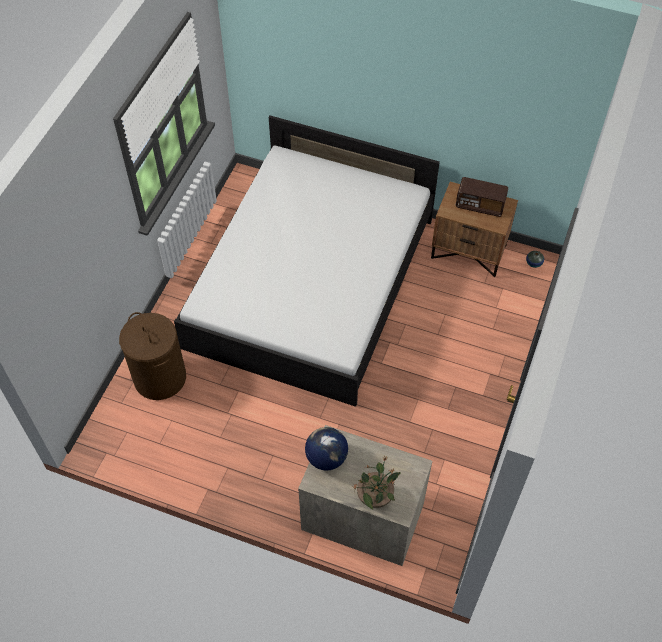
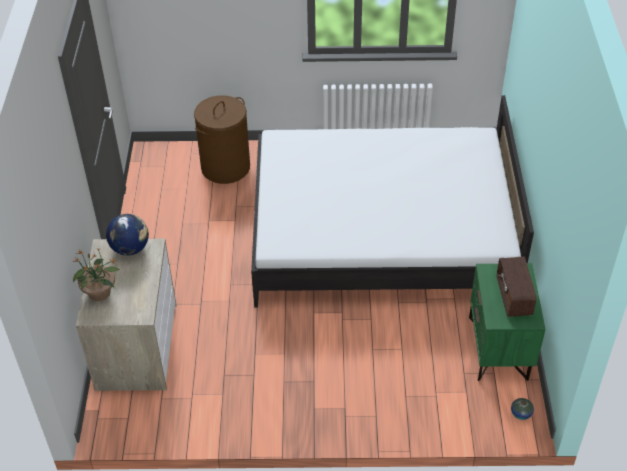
camera: 70 degrees right, 10 degrees down
brown nightstand [431,182,518,277] -> green nightstand [469,263,546,381]

